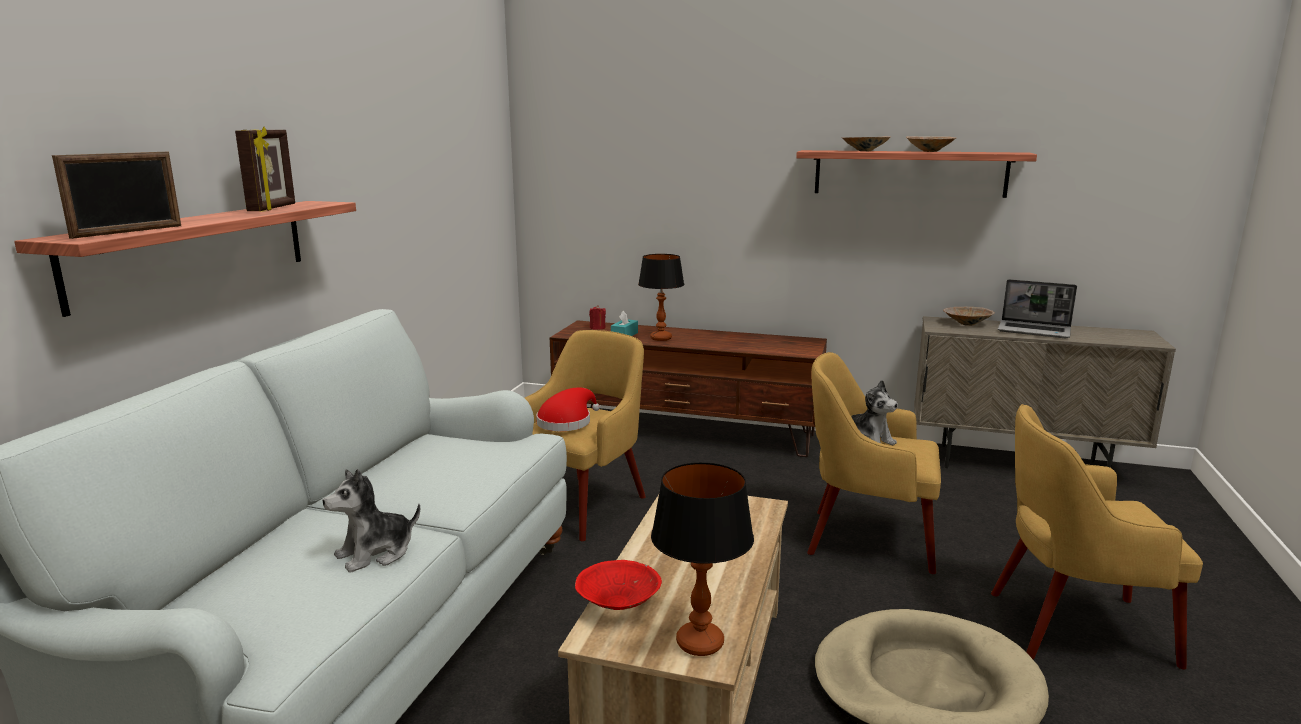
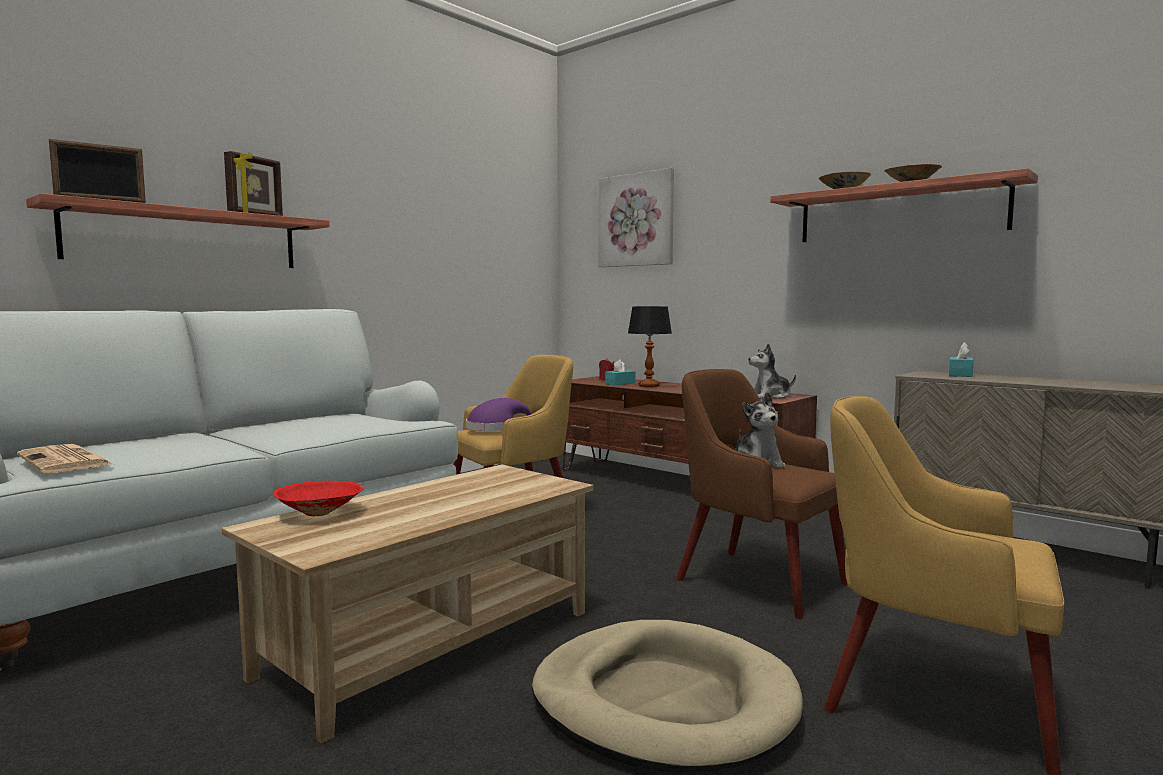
camera: 25 degrees right, 10 degrees down
plush toy [323,469,420,573] -> plush toy moved to [748,344,796,399]
red hat [536,387,600,431] -> purple hat [466,398,531,431]
table lamp [651,462,754,656] -> none
yellow armchair [807,352,941,574] -> brown armchair [676,369,848,619]
beige bowl [943,307,995,326] -> turquoise tissue box [949,342,974,377]
laptop [998,279,1077,338] -> none
none -> newspaper [17,444,113,473]
none -> picture [598,168,674,267]

